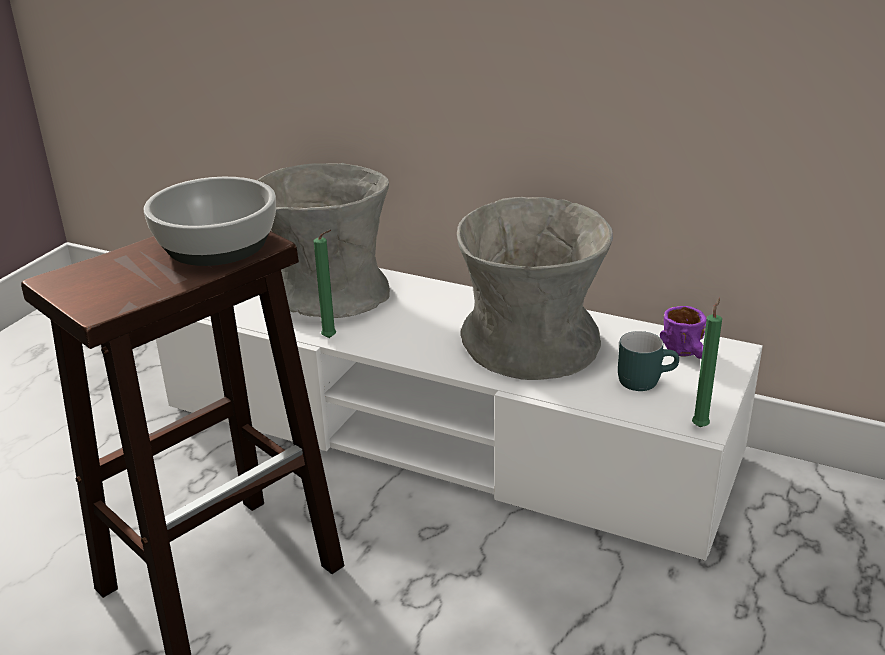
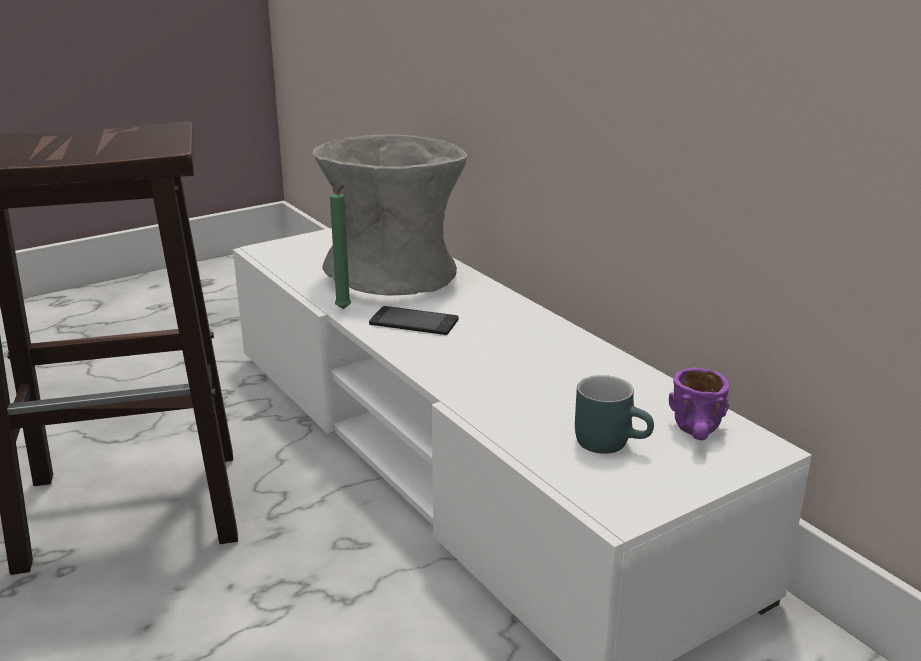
camera: 30 degrees right, 5 degrees down
bowl [143,177,276,266] -> none
grey vase [457,197,613,380] -> none
green candle [692,298,722,427] -> none
none -> phone [369,306,459,335]

